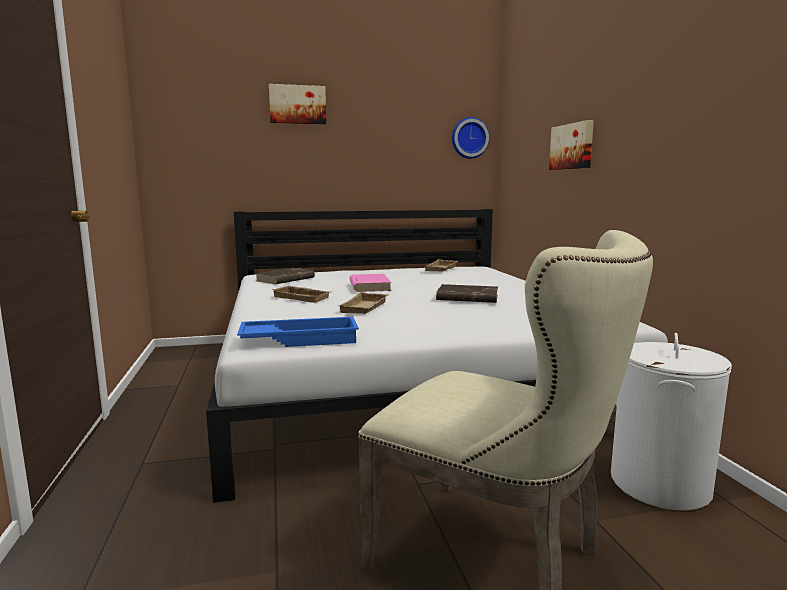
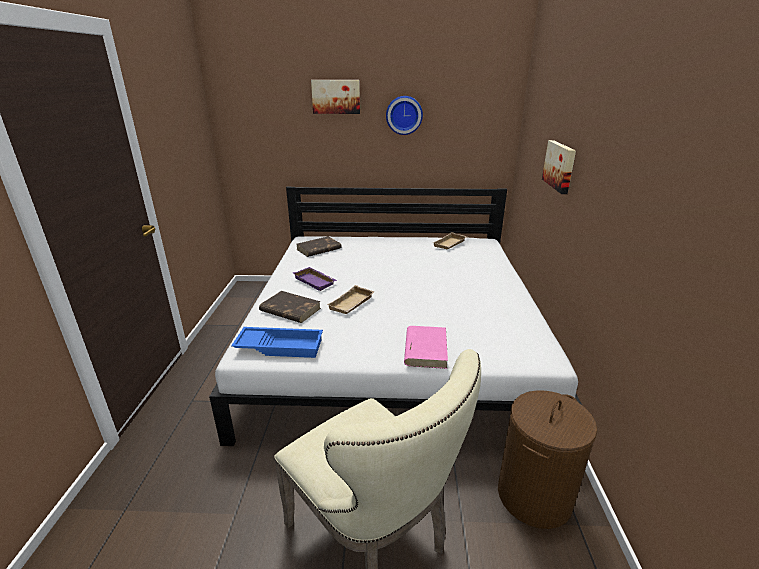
camera: 15 degrees right, 15 degrees up
beige tray [272,286,330,303] -> purple tray [293,267,337,291]
pink book [349,274,391,292] -> pink book moved to [404,326,448,369]
brown book [436,284,498,303] -> brown book moved to [259,291,321,323]
wall clock [452,117,489,159] -> wall clock moved to [386,96,423,135]
white laundry basket [611,333,732,511] -> brown laundry basket [498,390,597,529]

